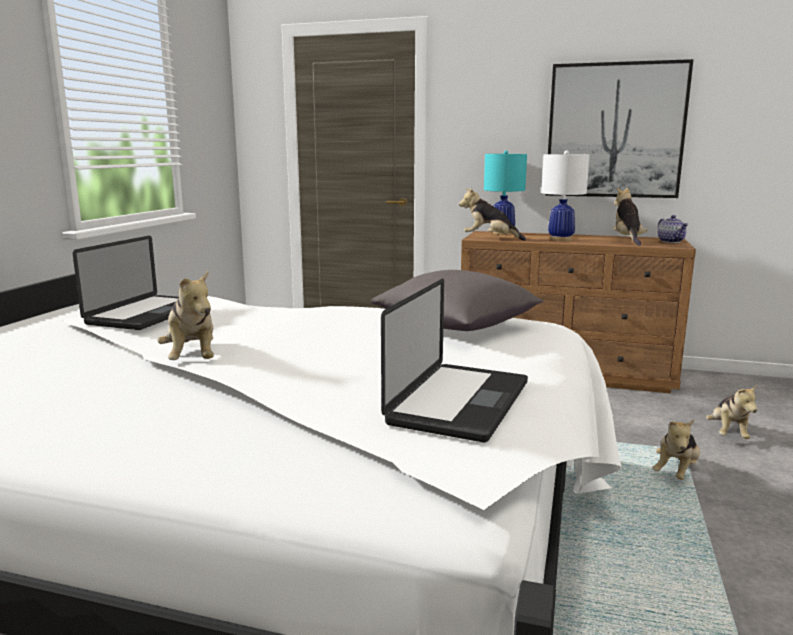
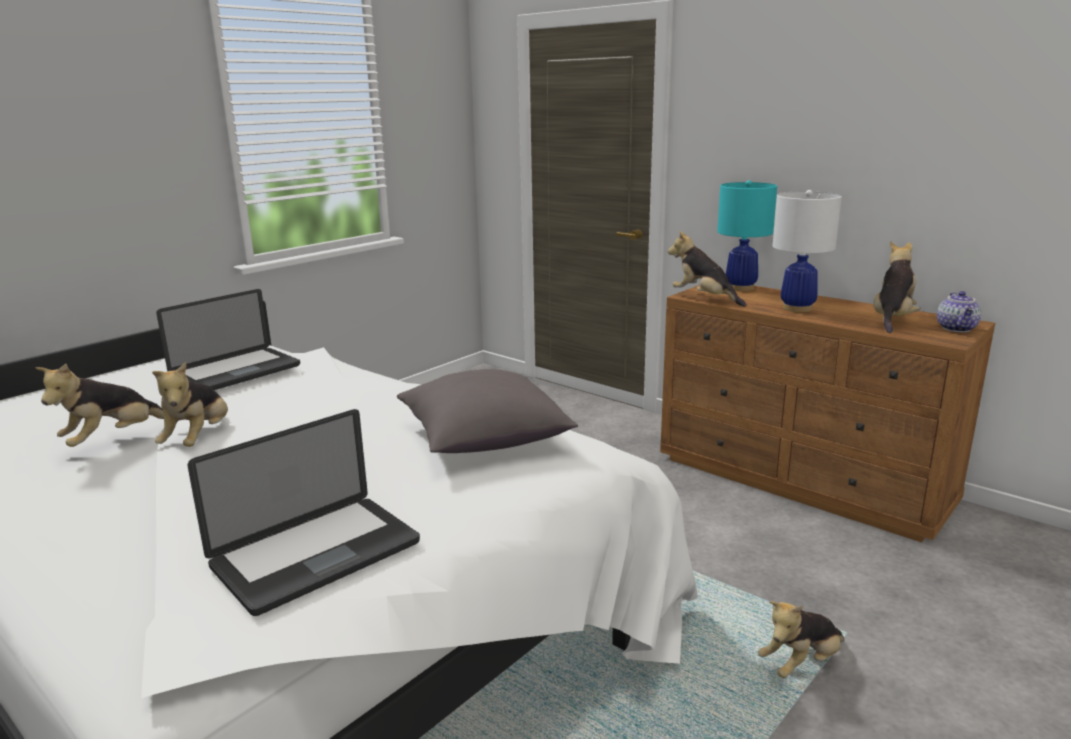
camera: 25 degrees right, 5 degrees up
picture [545,59,694,198] -> none
plush toy [706,385,758,439] -> plush toy moved to [35,364,164,447]

